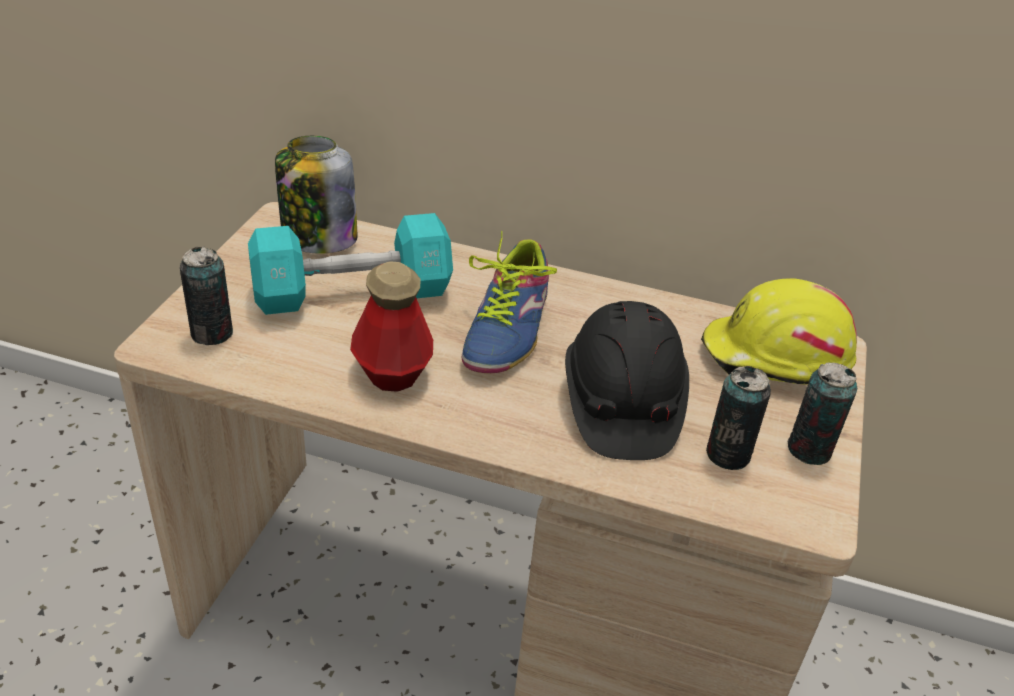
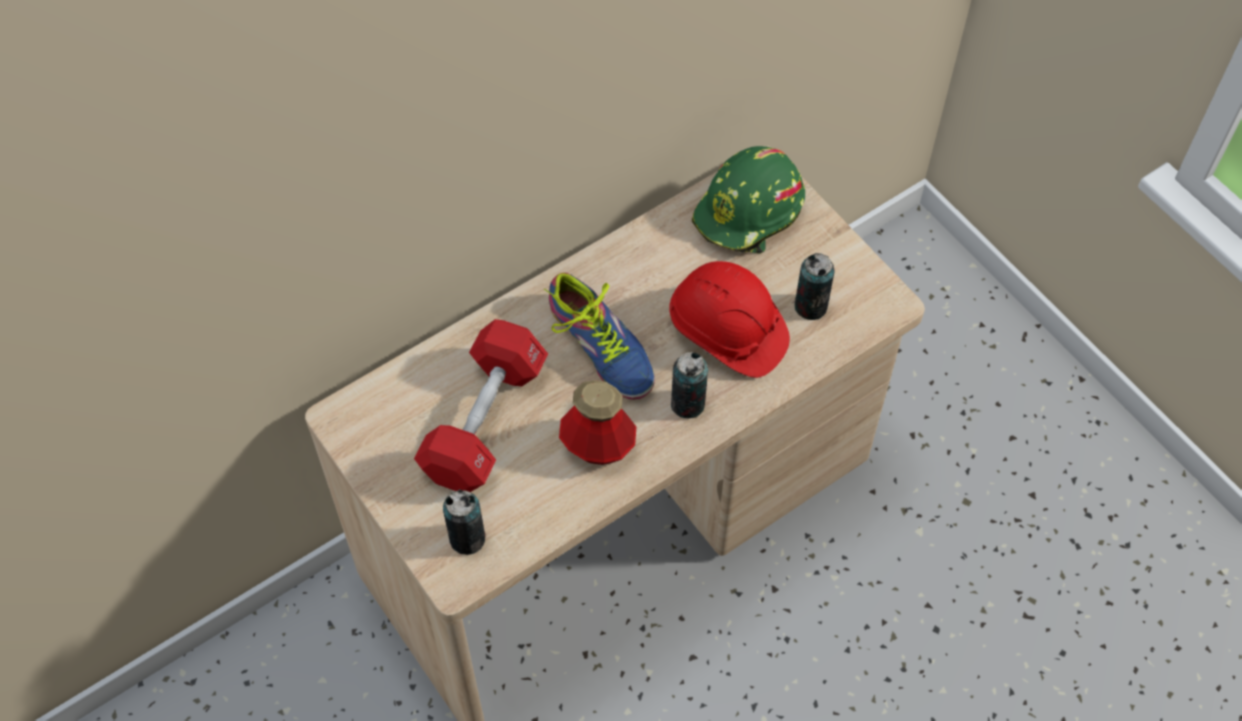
camera: 50 degrees left, 20 degrees up
turquoise dumbbell [248,213,453,315] -> red dumbbell [414,319,548,492]
jar [275,136,358,254] -> none
black hard hat [565,301,689,460] -> red hard hat [669,261,790,378]
yellow hard hat [701,279,857,385] -> green hard hat [692,146,805,254]
can [788,363,857,465] -> can moved to [671,352,708,419]

